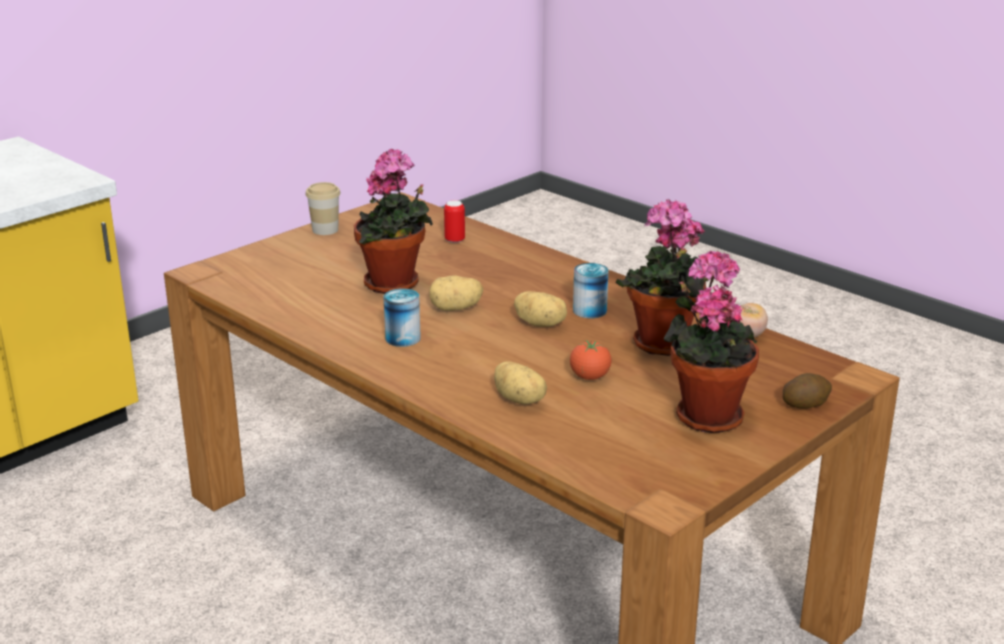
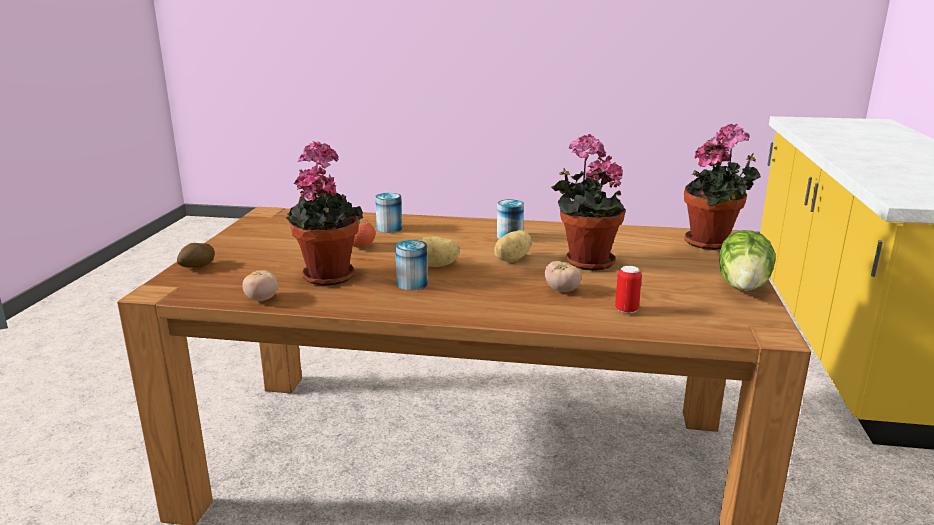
camera: 145 degrees right, 5 degrees down
cup [305,182,341,235] -> lettuce [719,230,775,291]
potato [494,361,547,405] -> can [375,193,402,233]
potted plant [664,251,759,433] -> potted plant moved to [684,124,761,250]
none -> tomato [545,261,581,292]

